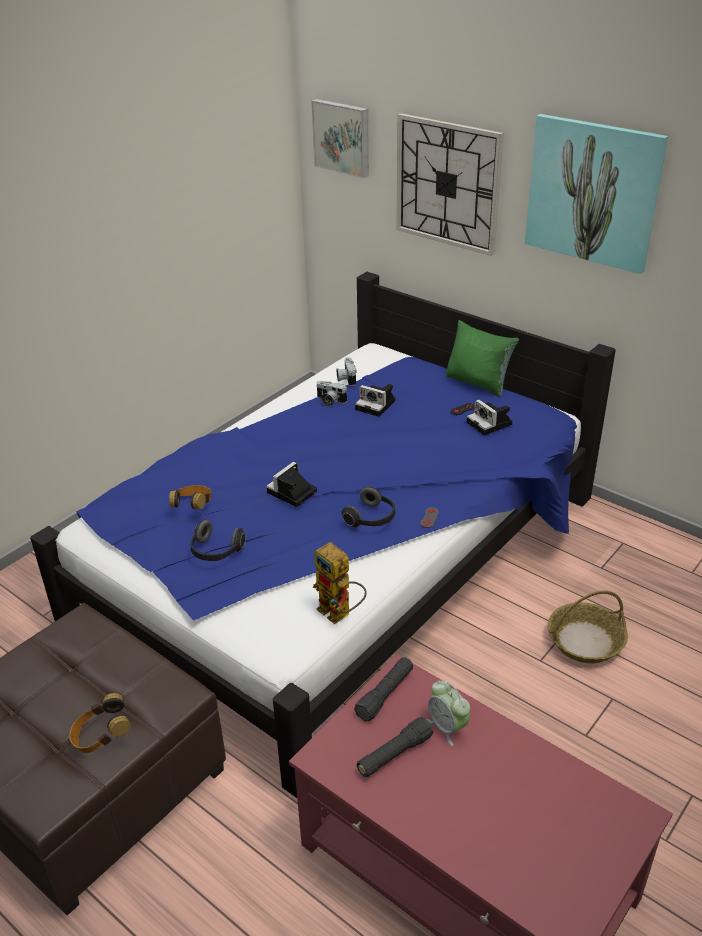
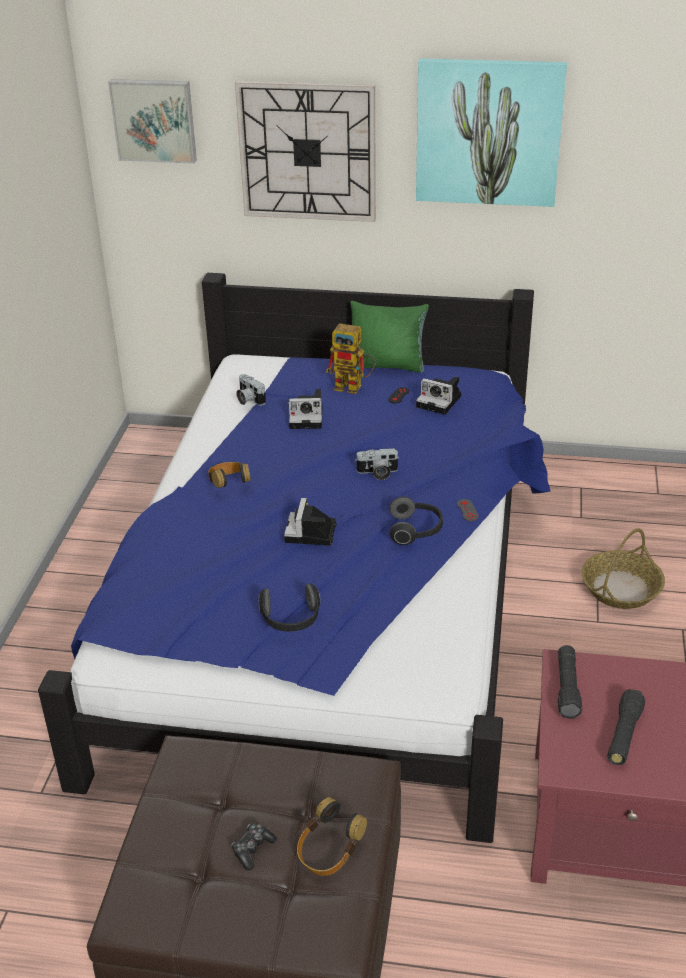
camera: 30 degrees left, 0 degrees up
headphones [169,485,211,510] -> headphones moved to [208,462,251,488]
toy robot [313,542,367,624] -> toy robot moved to [326,323,376,394]
camera [316,381,347,406] -> camera moved to [355,448,398,480]
alarm clock [427,681,470,746] -> none
none -> game controller [231,823,277,870]

